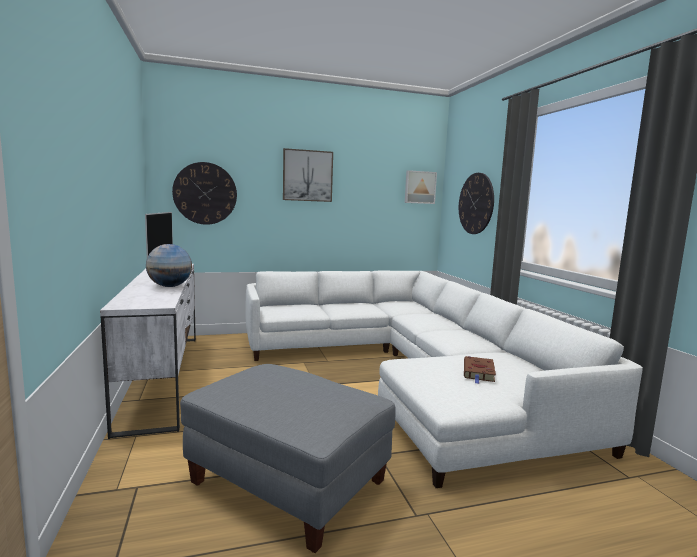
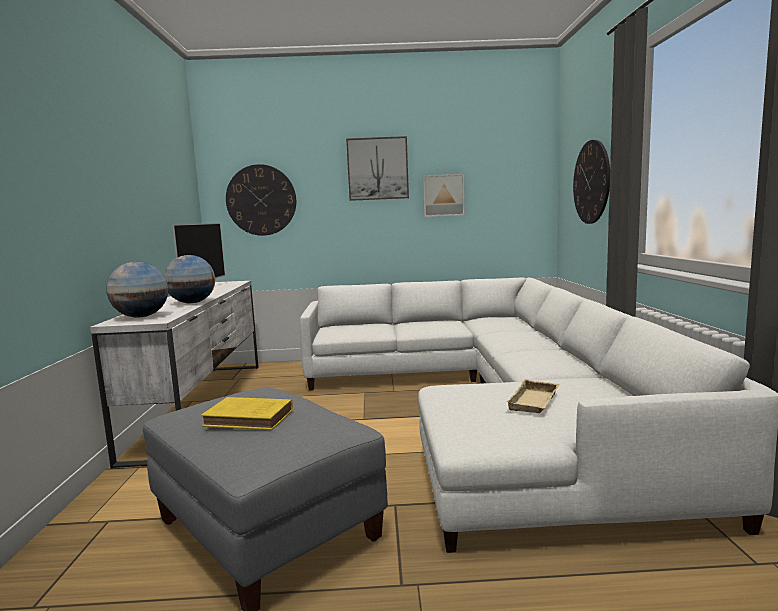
camera: 15 degrees right, 0 degrees up
picture [405,170,437,204] -> picture moved to [423,174,465,217]
brown book [464,356,496,384] -> beige tray [506,379,559,413]
none -> globe [106,262,168,318]
none -> yellow book [201,397,293,430]

